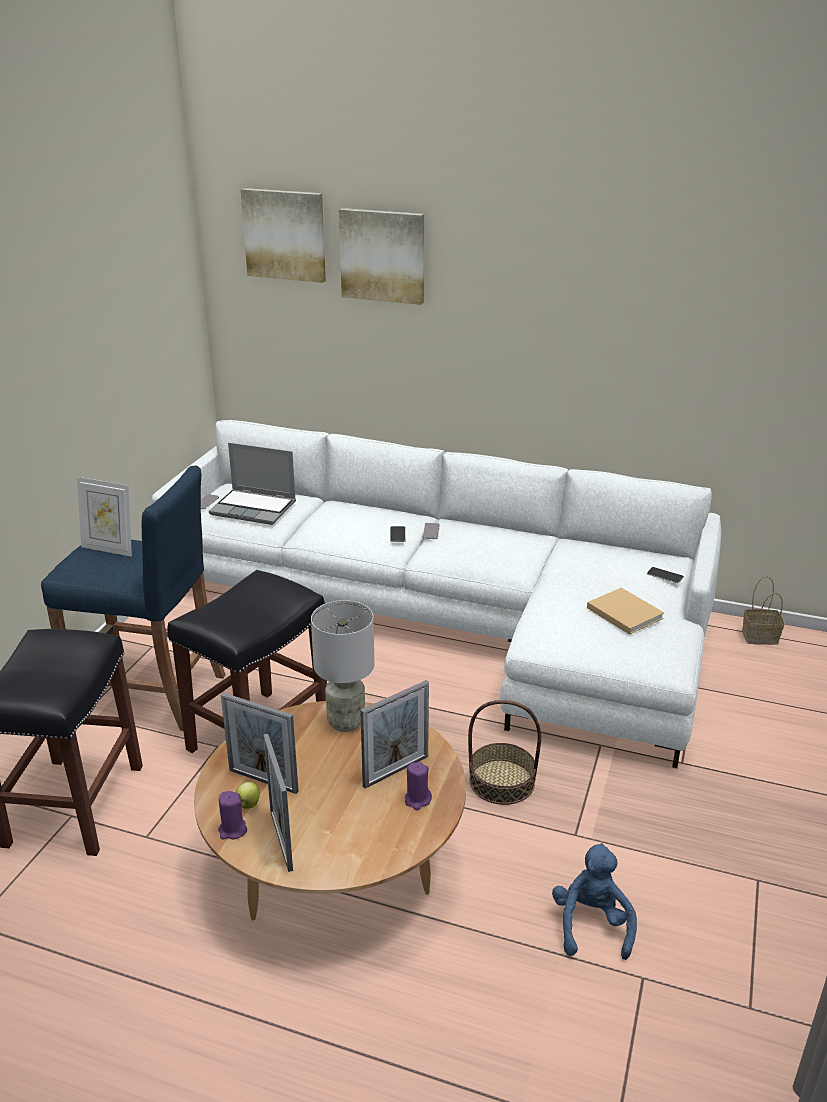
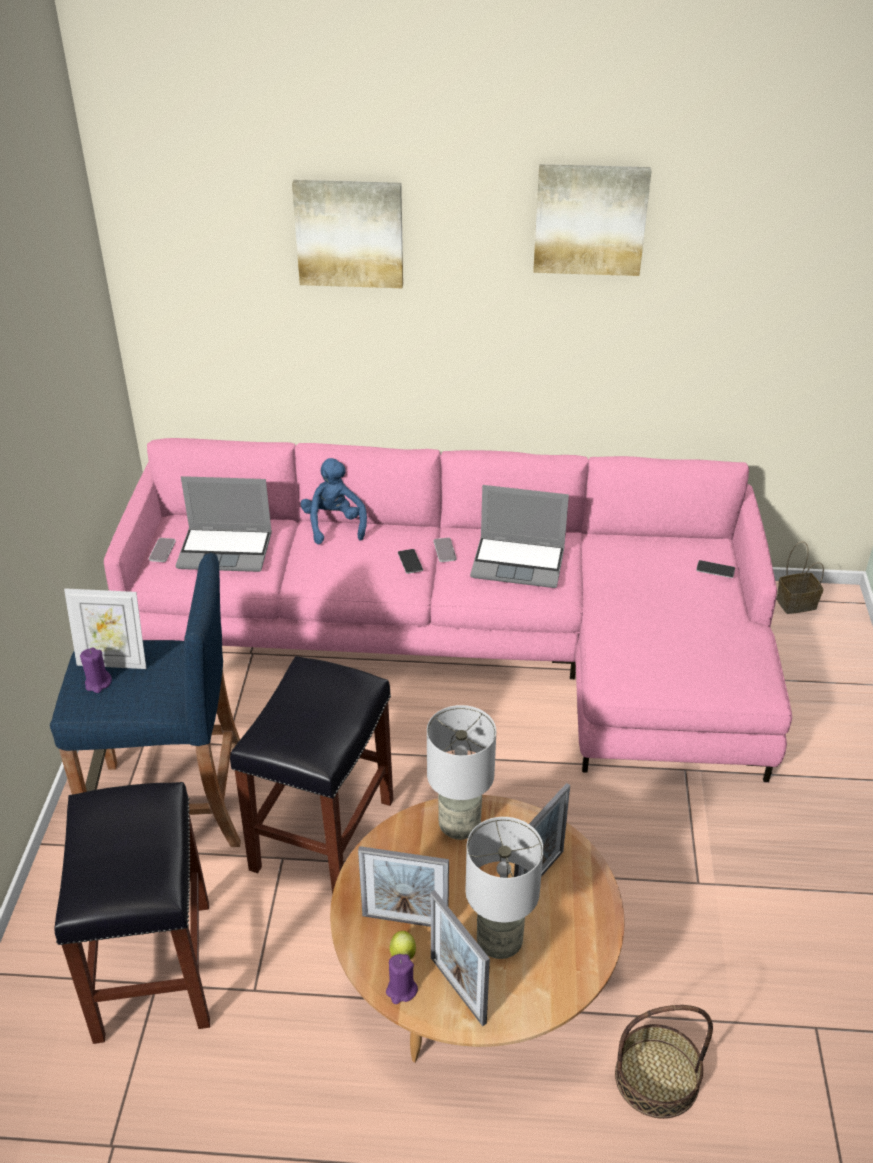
camera: 15 degrees left, 10 degrees up
white sofa [152,420,721,768] -> pink sofa [104,438,792,782]
picture [241,188,326,283] -> picture moved to [533,164,651,276]
purple candle [405,762,432,810] -> purple candle moved to [80,648,112,693]
basket [468,700,541,805] -> basket moved to [615,1005,713,1119]
blue plush toy [552,843,637,960] -> blue plush toy moved to [300,458,367,544]
beige book [587,588,664,635] -> none
none -> grey table lamp [466,817,544,959]
none -> laptop [470,485,569,588]

